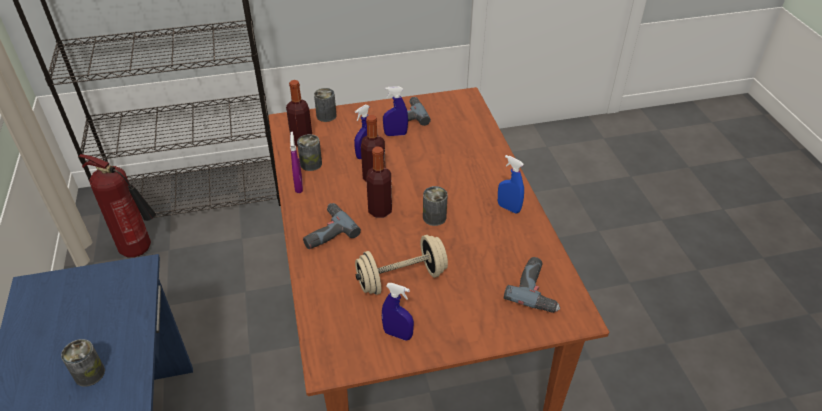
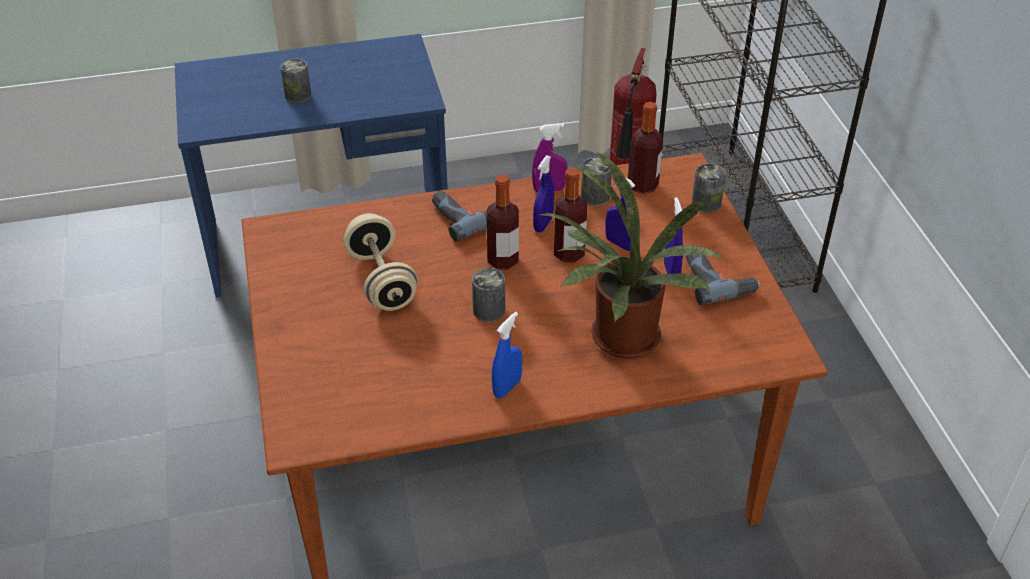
camera: 90 degrees right, 0 degrees up
blue spray bottle [382,283,414,341] -> blue spray bottle moved to [533,155,554,232]
power drill [504,257,560,313] -> none
none -> potted plant [537,152,722,359]

